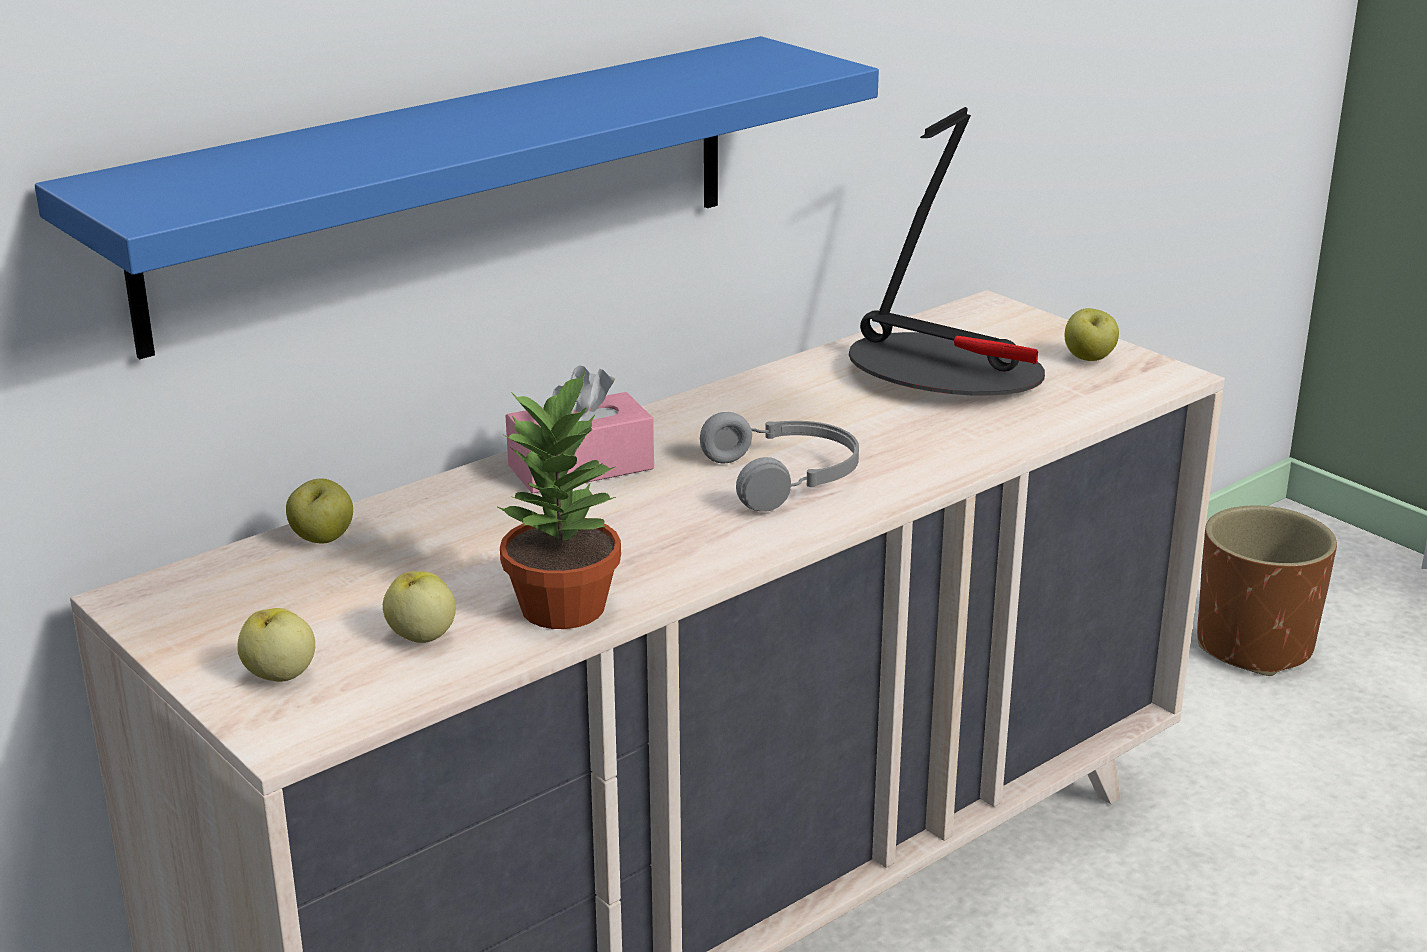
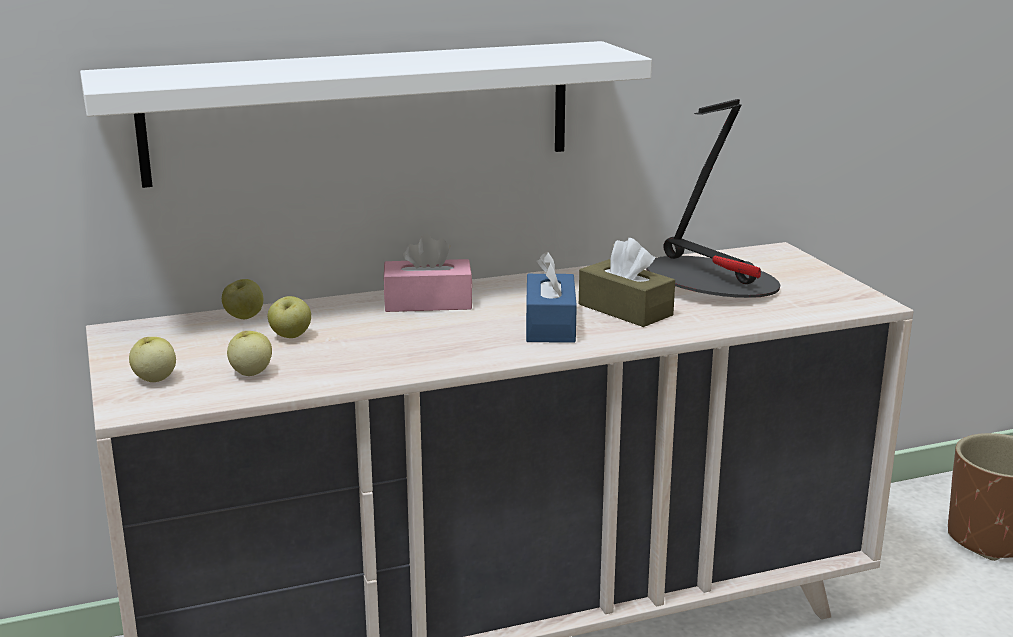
camera: 20 degrees right, 5 degrees down
blue shelf [35,36,879,359] -> white shelf [80,41,652,188]
potted plant [498,372,621,629] -> none
grey headphones [700,412,859,512] -> blue tissue box [526,252,577,343]
apple [1065,308,1119,361] -> apple moved to [268,296,311,338]
none -> brown tissue box [579,238,675,327]

